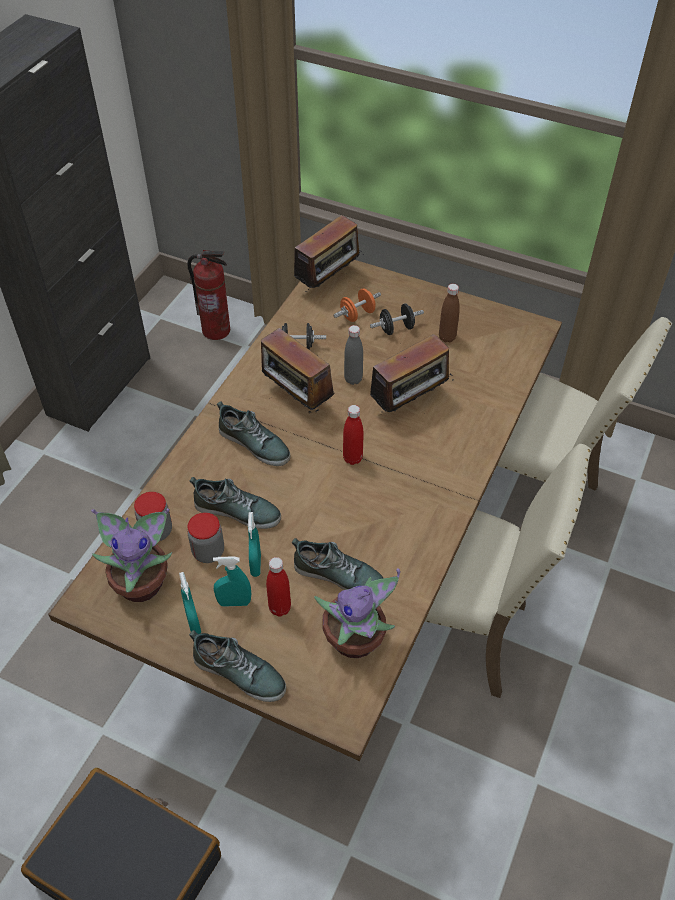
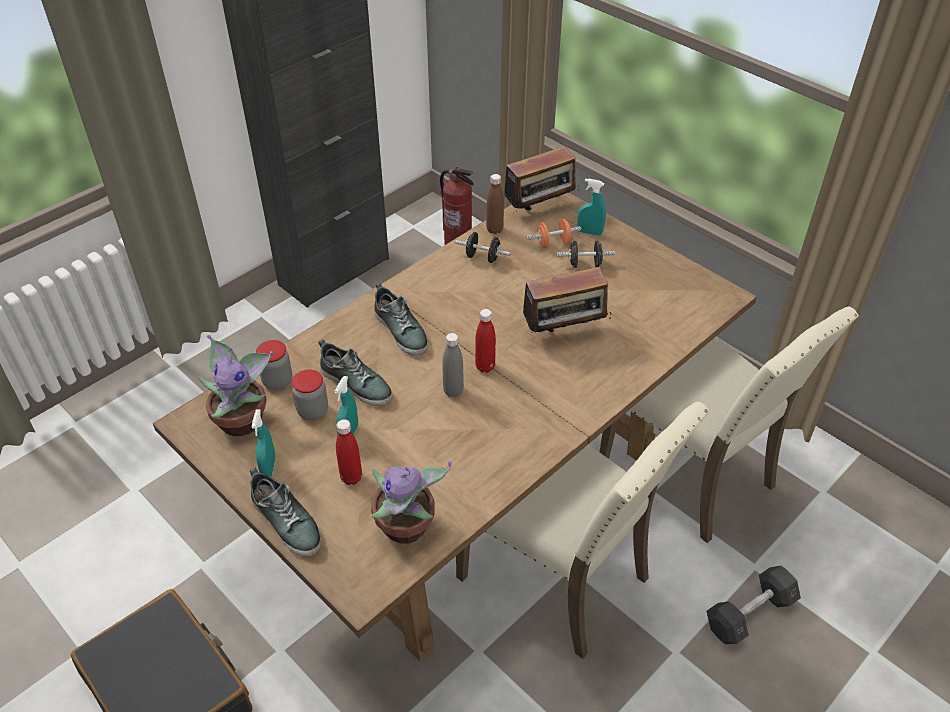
camera: 20 degrees right, 5 degrees down
turquoise spray bottle [213,556,251,607] -> turquoise spray bottle moved to [577,178,606,236]
radio [261,328,335,413] -> none
shoe [292,538,383,590] -> none
grey bottle [344,325,363,385] -> grey bottle moved to [442,333,464,397]
brown bottle [439,284,460,343] -> brown bottle moved to [486,174,504,234]
none -> grey dumbbell [707,565,801,644]

